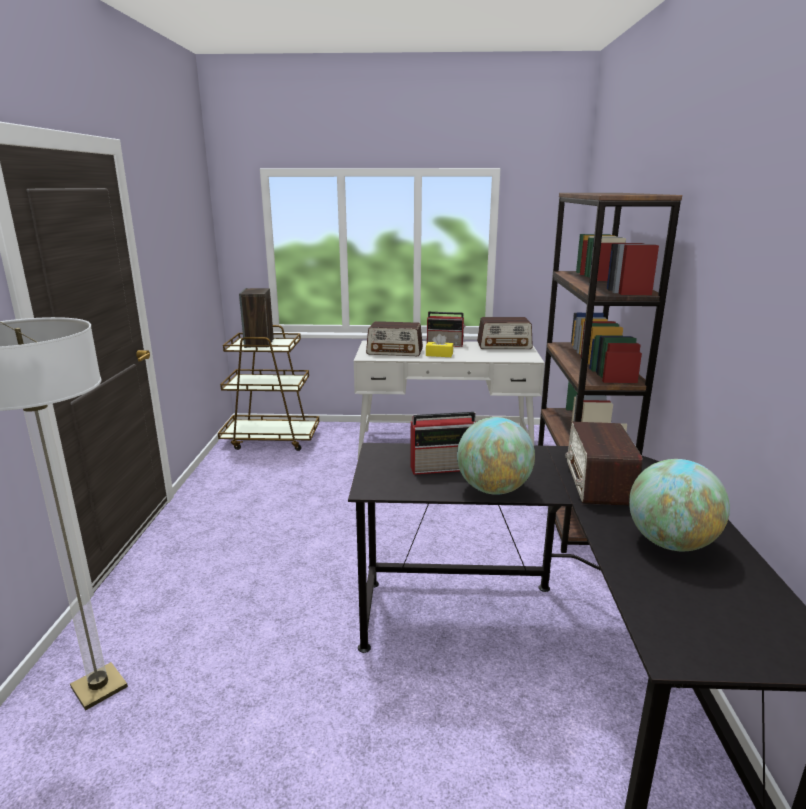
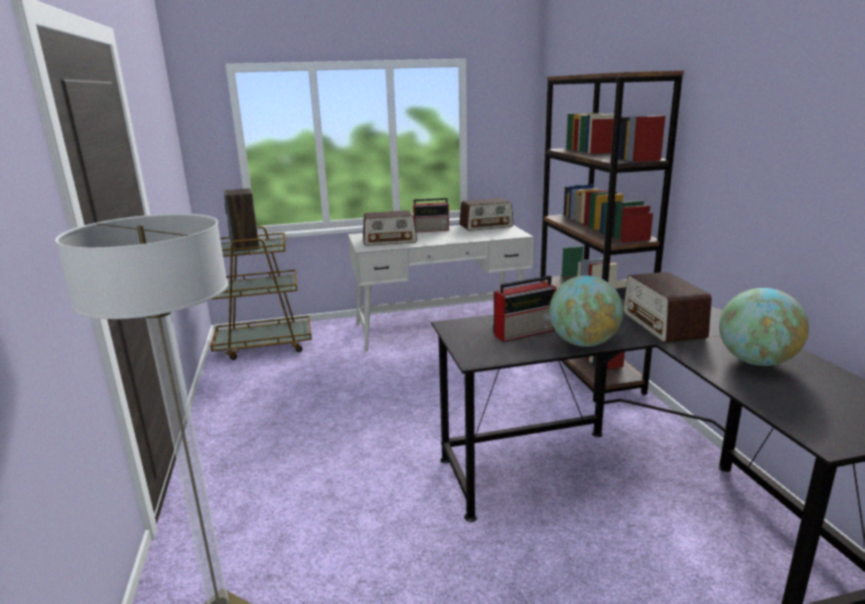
camera: 15 degrees left, 0 degrees up
yellow tissue box [426,334,453,357] -> none

